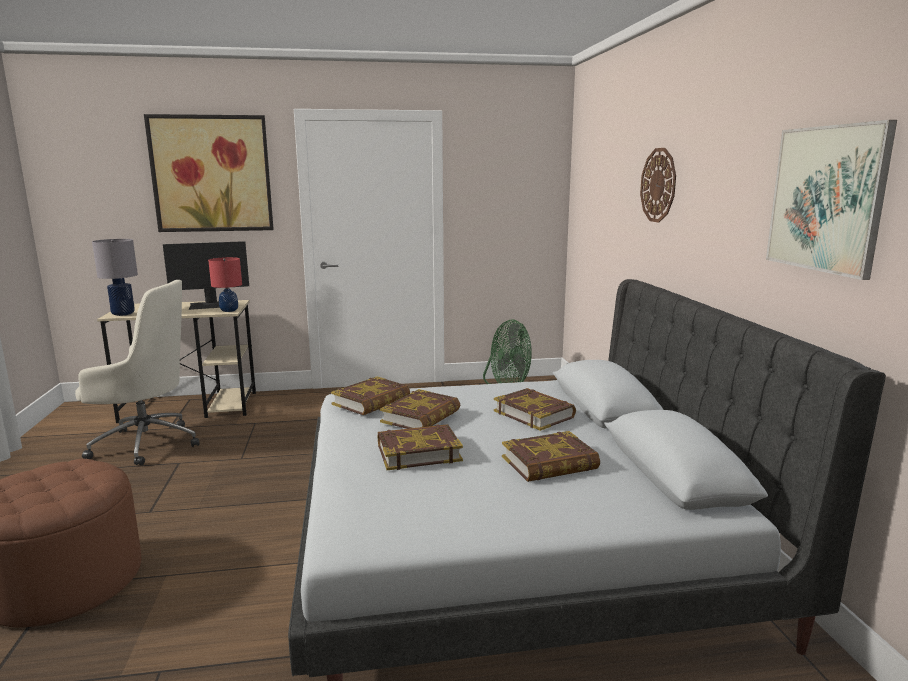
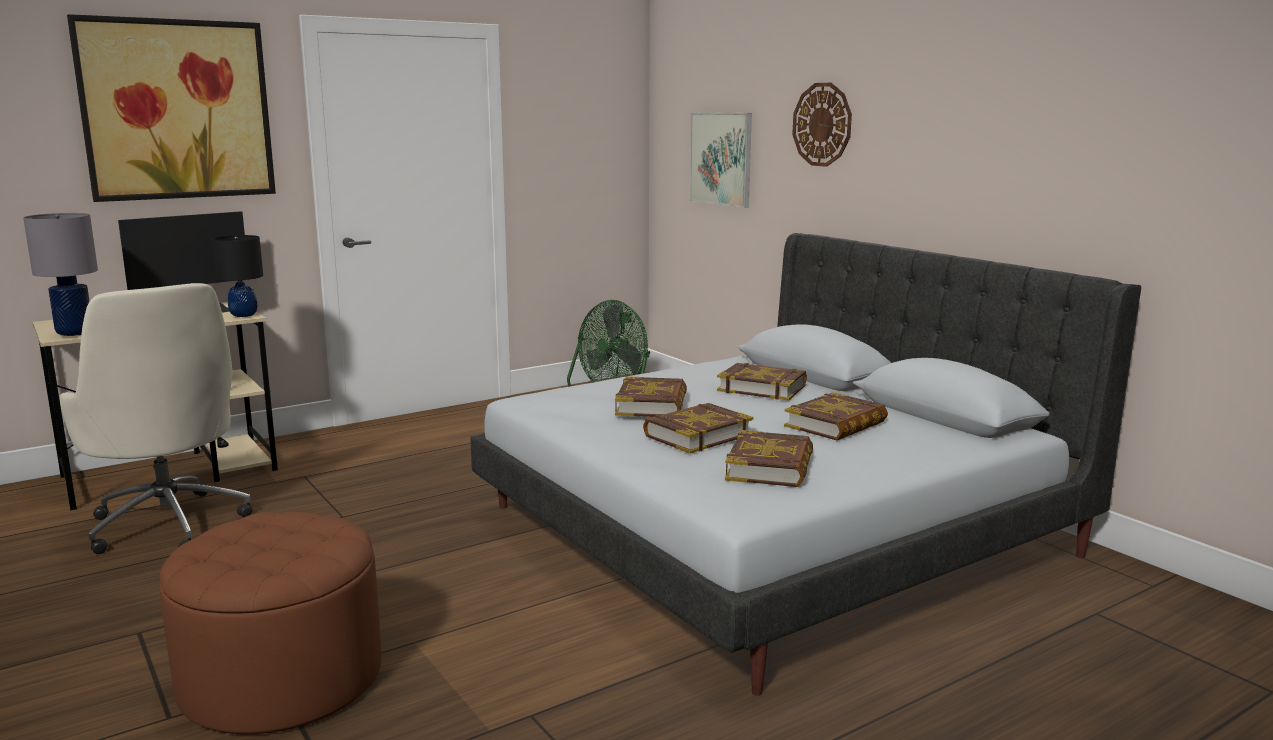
camera: 25 degrees left, 0 degrees up
beige office chair [75,280,200,465] -> beige office chair turned 75 degrees clockwise [60,283,252,554]
red table lamp [208,257,242,312] -> black table lamp [212,235,263,317]
book [331,376,410,415] -> book moved to [725,430,813,487]
picture [766,120,897,280] -> picture moved to [689,112,752,208]

